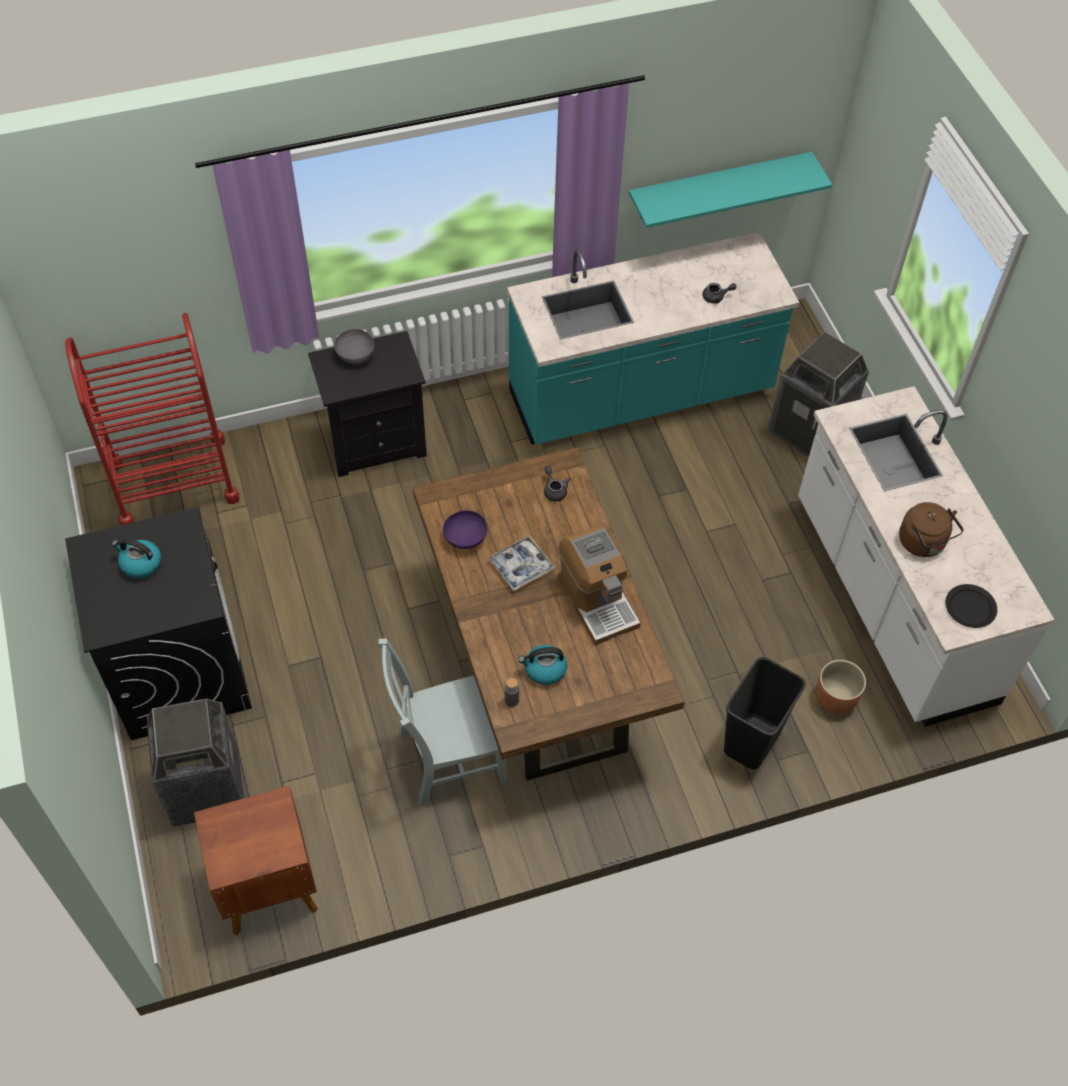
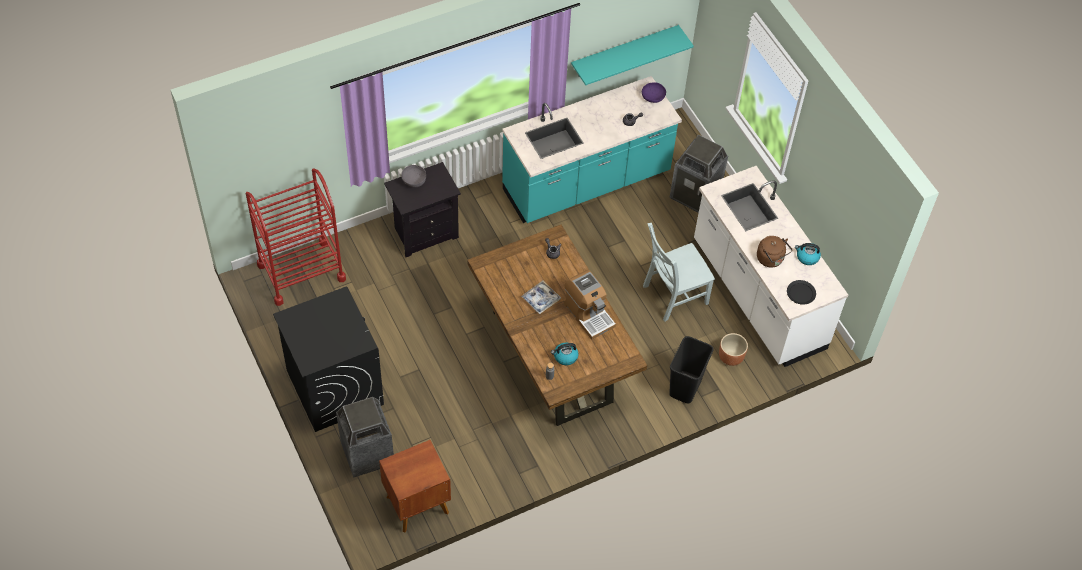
camera: 10 degrees left, 0 degrees up
kettle [112,538,161,579] -> kettle moved to [795,243,821,265]
grey chair [378,639,506,807] -> grey chair moved to [643,223,715,321]
purple bowl [443,510,487,549] -> purple bowl moved to [642,82,666,103]

